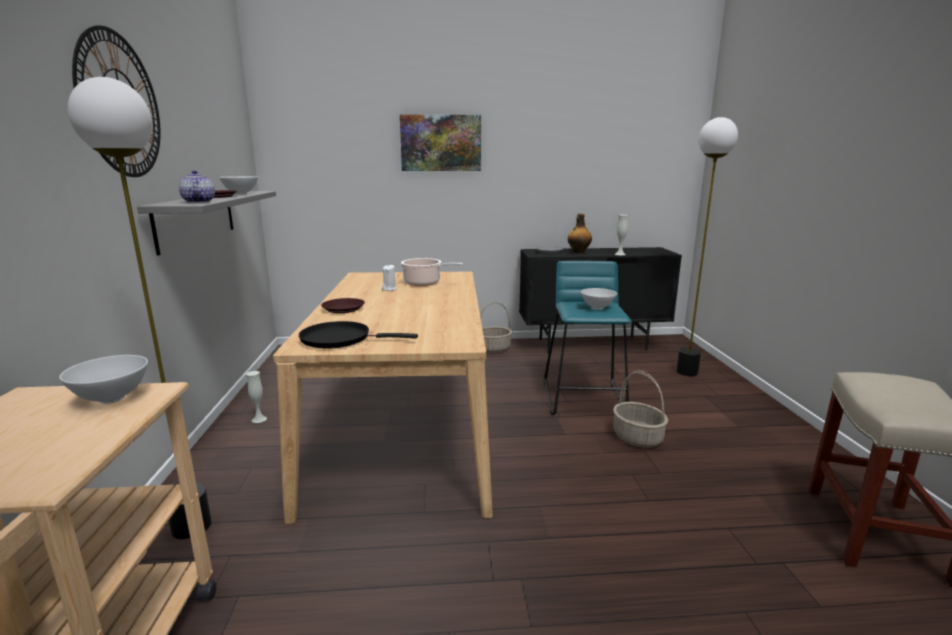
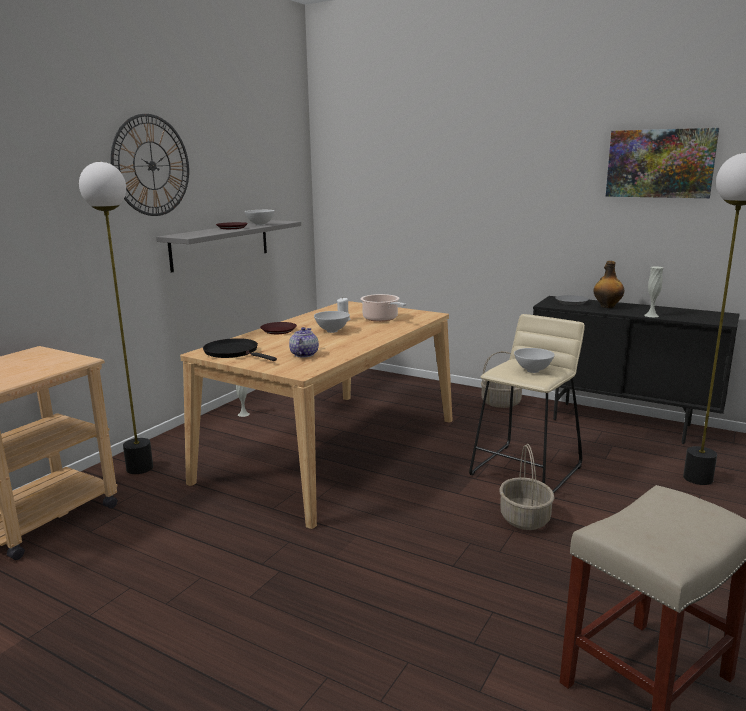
camera: 35 degrees right, 0 degrees up
white bowl [59,355,148,404] -> white bowl moved to [314,311,350,333]
teapot [179,170,215,203] -> teapot moved to [289,327,319,358]
picture [400,114,481,171] -> picture moved to [606,128,719,198]
turquoise stool [544,261,632,415] -> beige stool [469,314,585,493]

